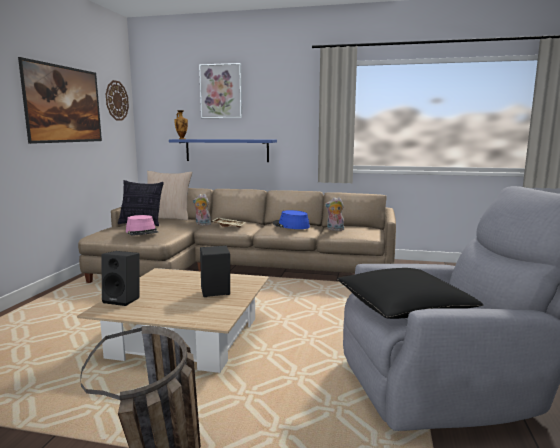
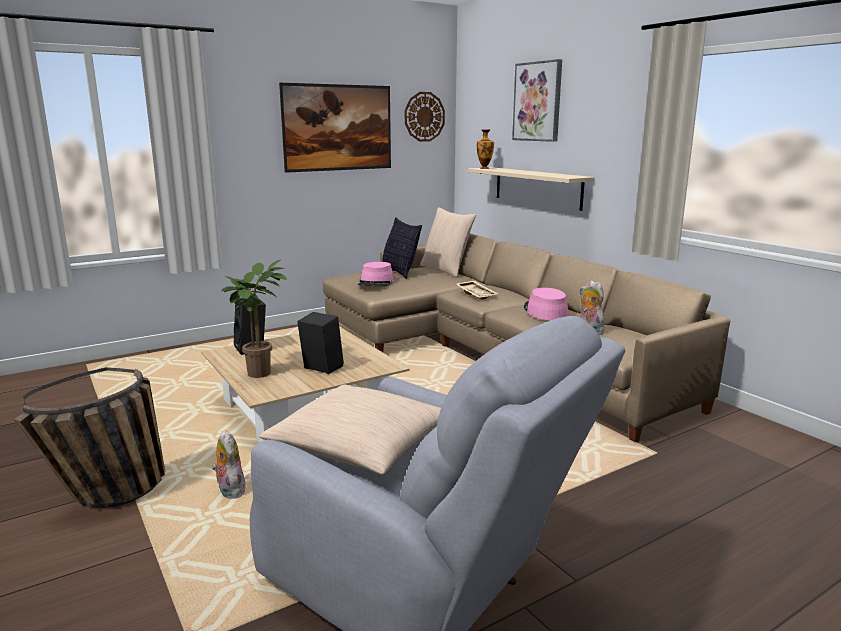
camera: 45 degrees right, 5 degrees up
blue shelf [169,139,277,162] -> beige shelf [468,167,595,211]
plush toy [193,194,211,226] -> plush toy moved to [212,430,246,499]
blue hat [273,210,310,229] -> pink hat [524,288,569,320]
black pillow [337,268,483,319] -> beige pillow [259,385,441,475]
none -> potted plant [221,259,287,378]

